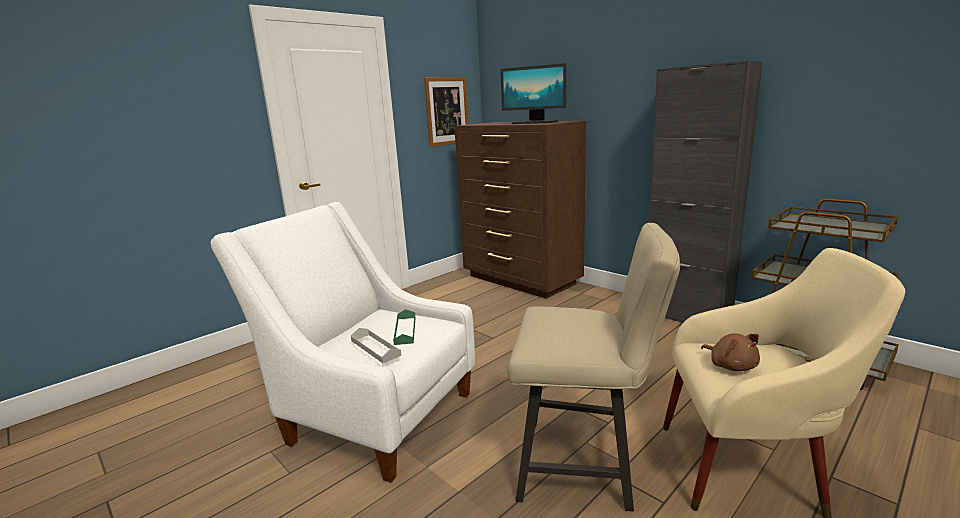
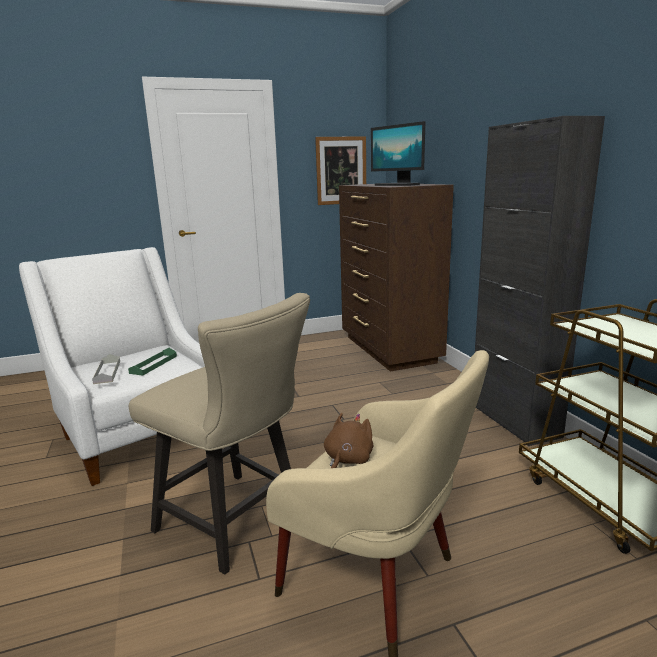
camera: 25 degrees right, 0 degrees up
brown plush toy [701,333,760,371] -> brown plush toy turned 150 degrees counterclockwise [324,413,373,468]

